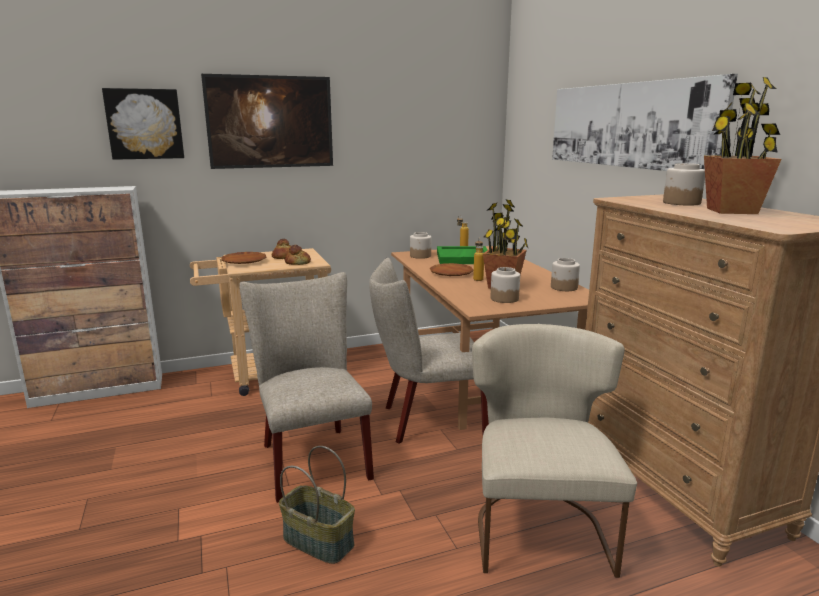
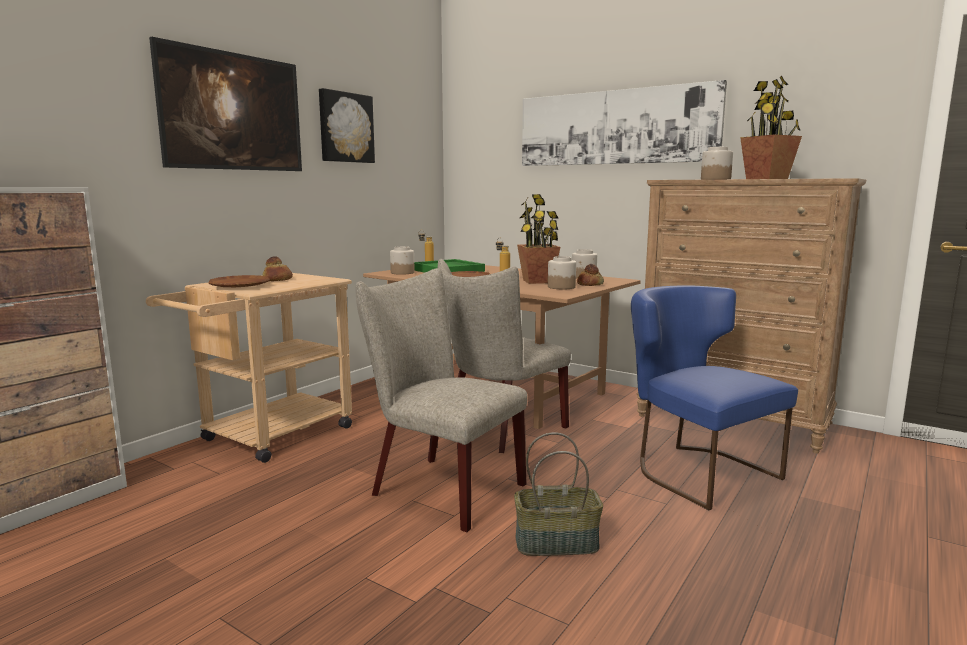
camera: 35 degrees left, 5 degrees down
picture [102,88,184,160] -> picture moved to [319,88,375,163]
bread [285,245,311,265] -> bread moved to [577,264,604,286]
beige chair [472,324,637,578] -> blue chair [631,285,798,510]

